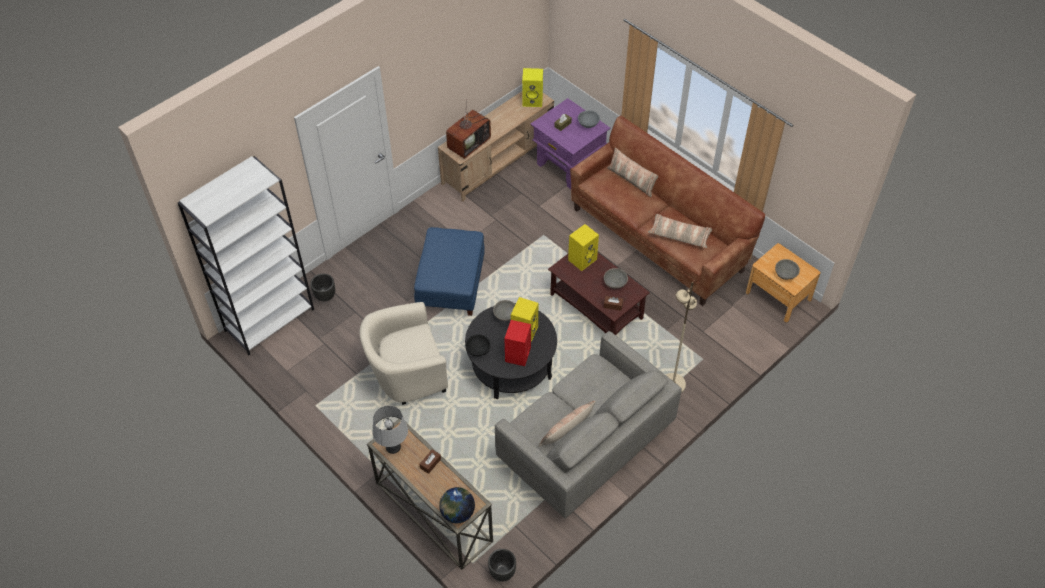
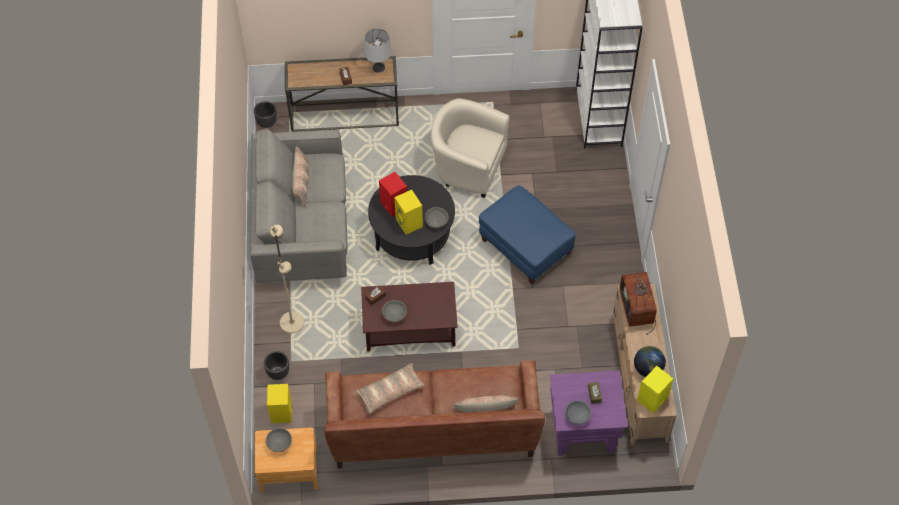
camera: 130 degrees right, 5 degrees up
black planter [310,274,335,301] -> black planter moved to [264,351,289,380]
beige armchair [359,302,448,405] -> beige armchair turned 90 degrees counterclockwise [431,98,509,198]
globe [439,487,475,523] -> globe moved to [634,346,666,377]
black bowl [465,334,491,356] -> none
yellow speaker [568,224,599,271] -> yellow speaker moved to [267,384,292,423]

